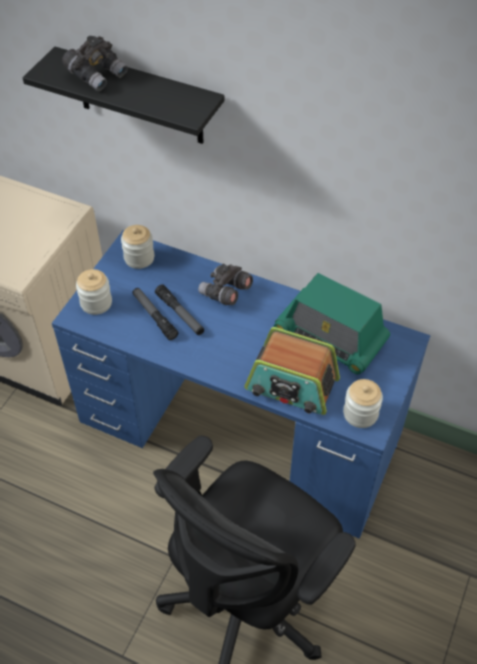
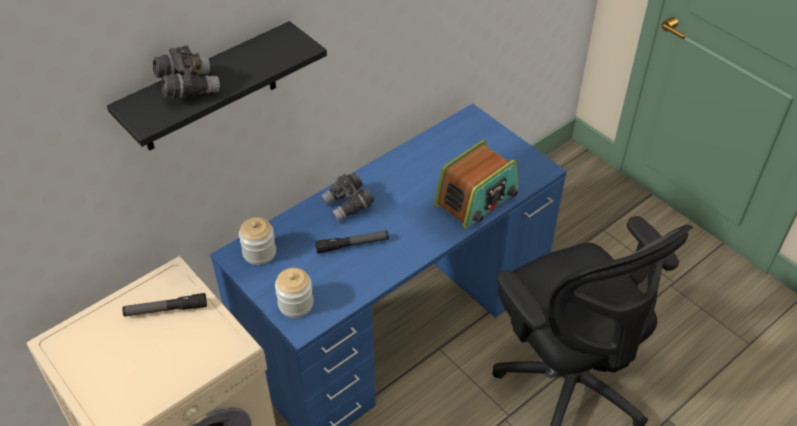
camera: 65 degrees left, 5 degrees down
flashlight [132,288,178,340] -> flashlight moved to [122,293,207,317]
radio [274,273,390,374] -> none
jar [343,379,383,428] -> none

